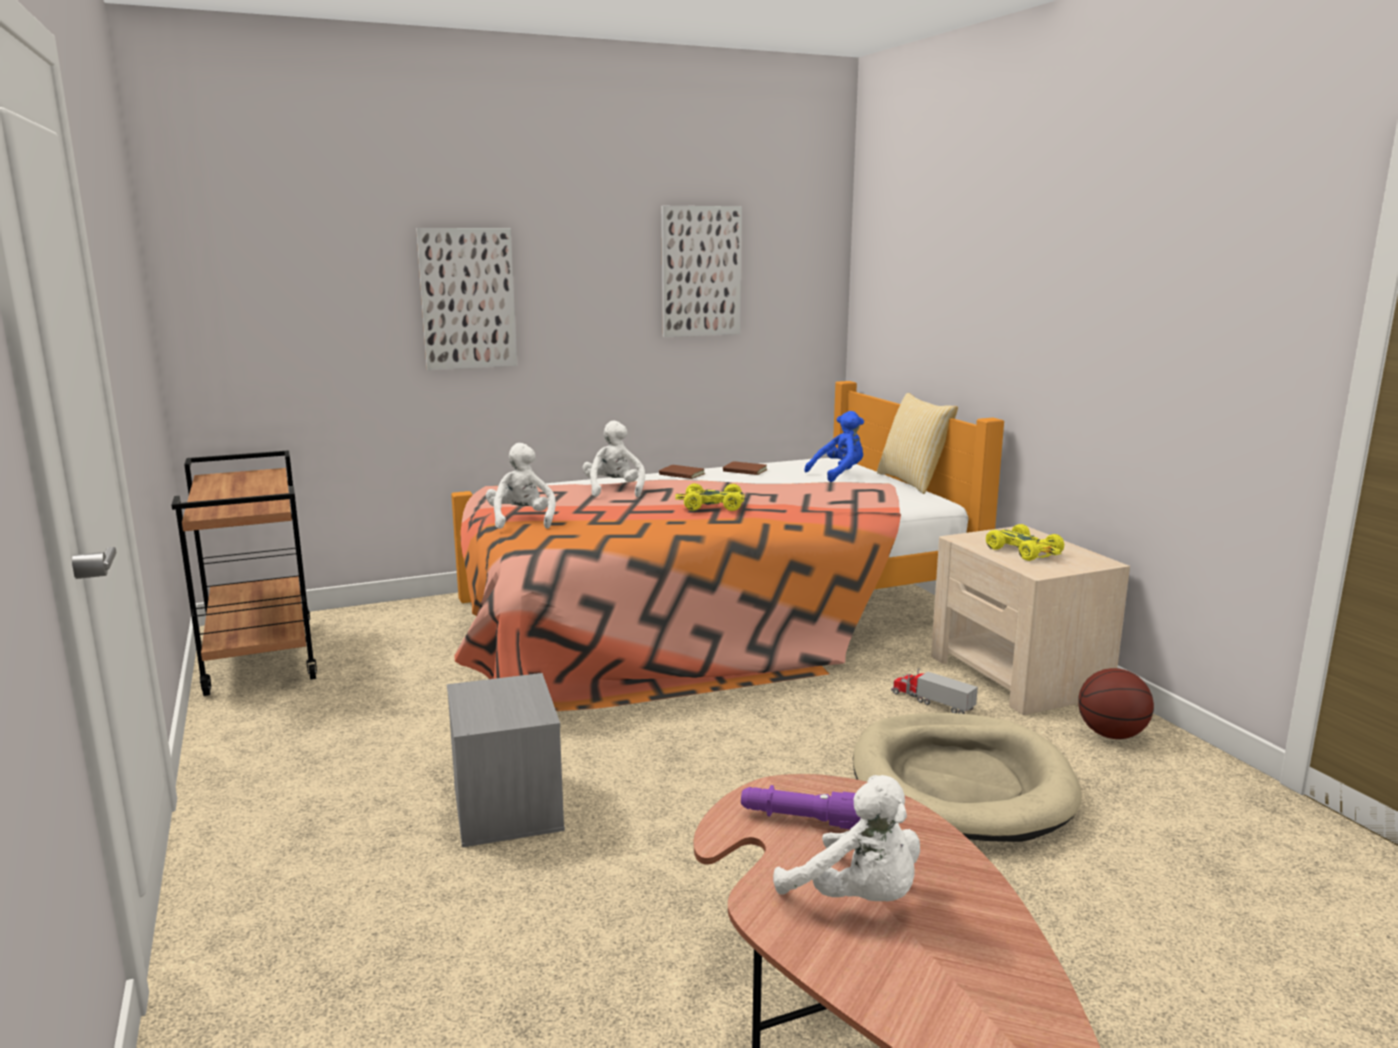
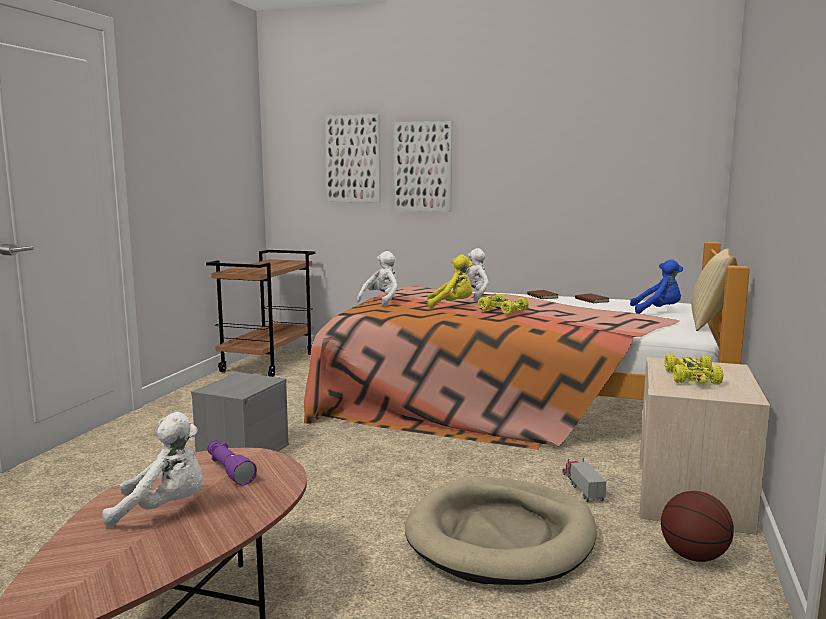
camera: 40 degrees right, 5 degrees down
picture [661,206,742,337] -> picture moved to [325,114,380,203]
white plush toy [773,775,920,901] -> white plush toy turned 90 degrees counterclockwise [102,412,203,528]
none -> yellow plush toy [427,255,473,309]

